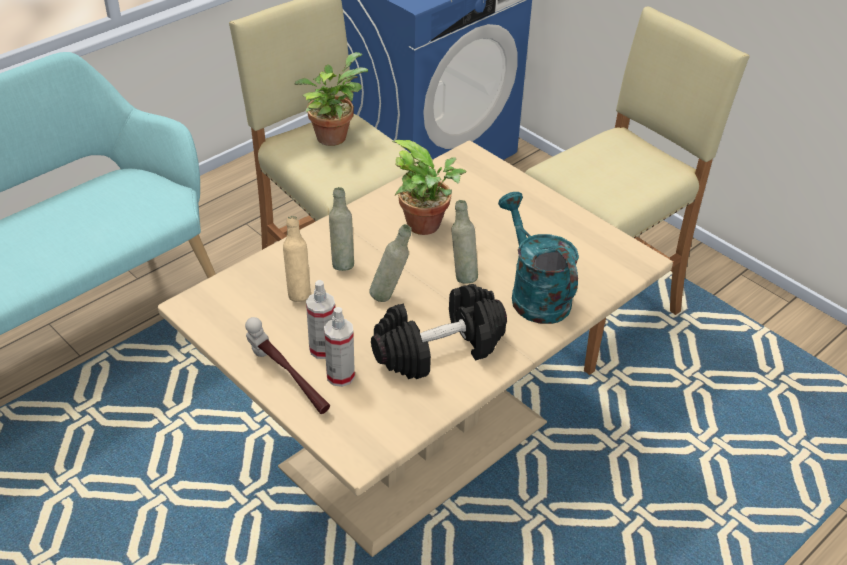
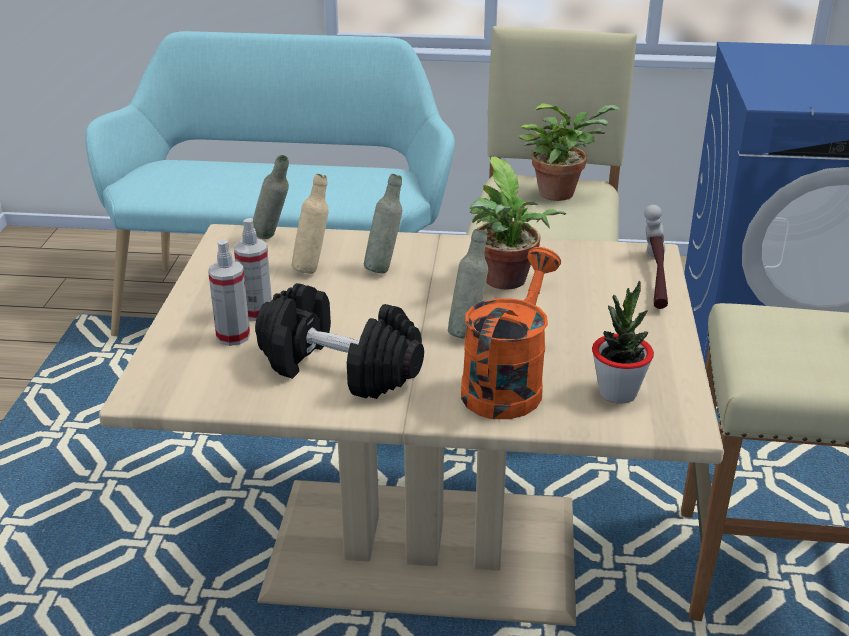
camera: 50 degrees right, 10 degrees down
hammer [245,317,330,414] -> hammer moved to [644,205,668,309]
grey bottle [369,224,412,302] -> grey bottle moved to [253,155,289,239]
turquoise watering can [498,192,579,324] -> orange watering can [461,247,561,419]
none -> potted plant [592,281,654,404]

